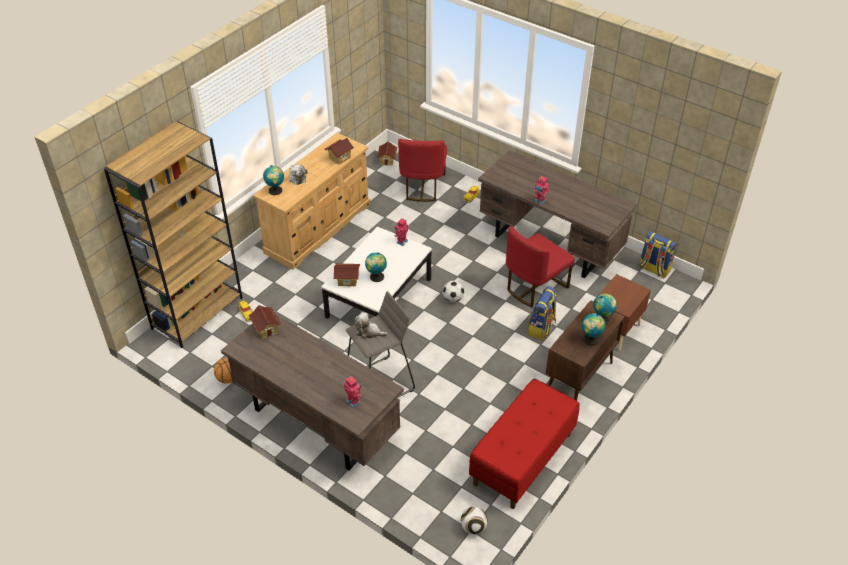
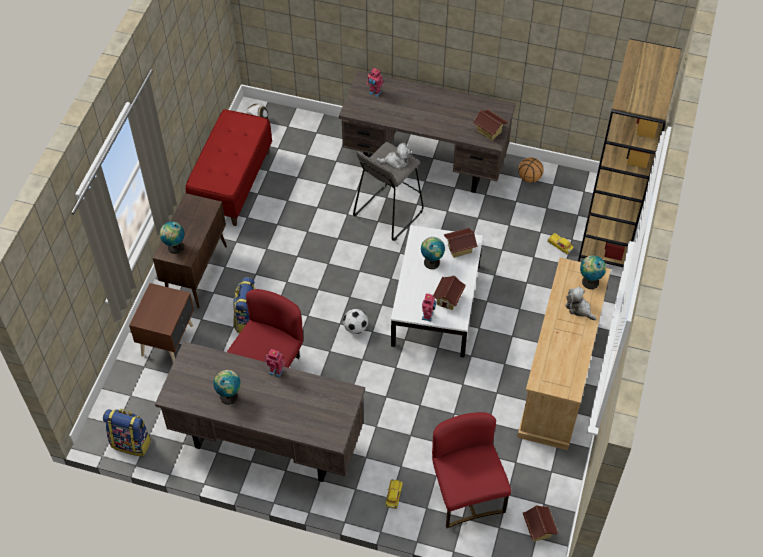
camera: 160 degrees right, 10 degrees up
toy house [324,138,354,165] -> toy house moved to [433,276,466,310]
globe [581,313,606,345] -> globe moved to [213,370,241,405]

